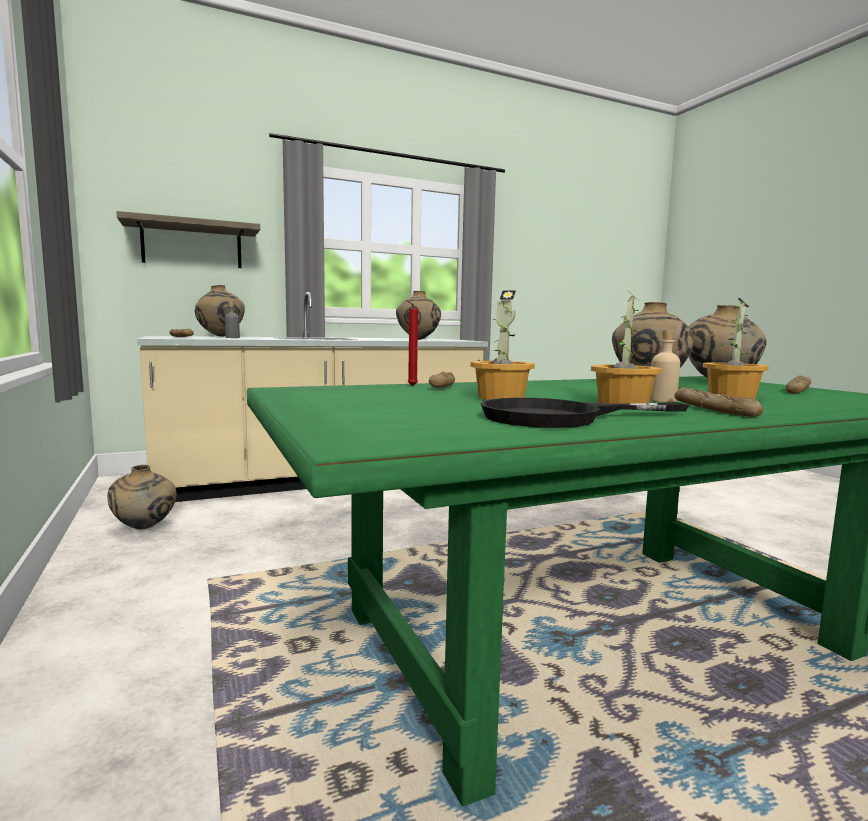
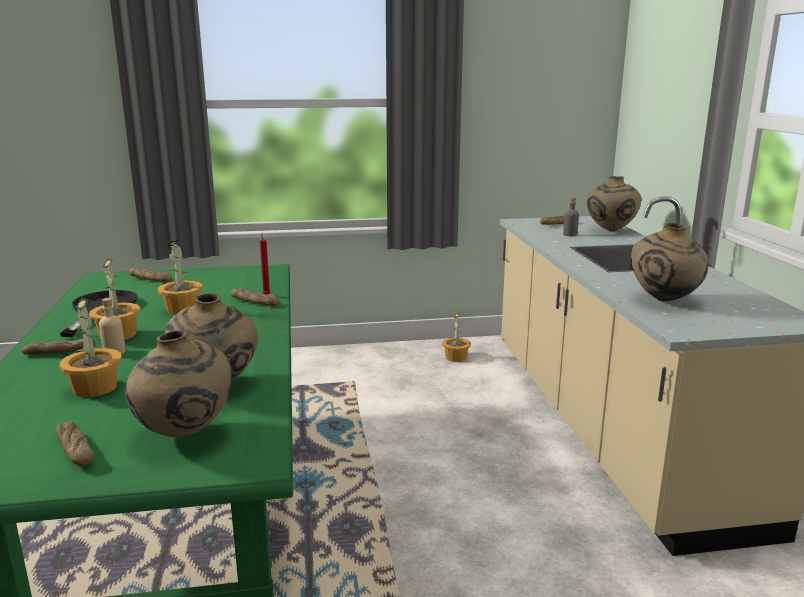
camera: 105 degrees right, 10 degrees up
beige vase [108,465,177,530] -> potted plant [442,312,471,362]
shelf [116,211,260,268] -> none
none -> bread [129,267,172,282]

